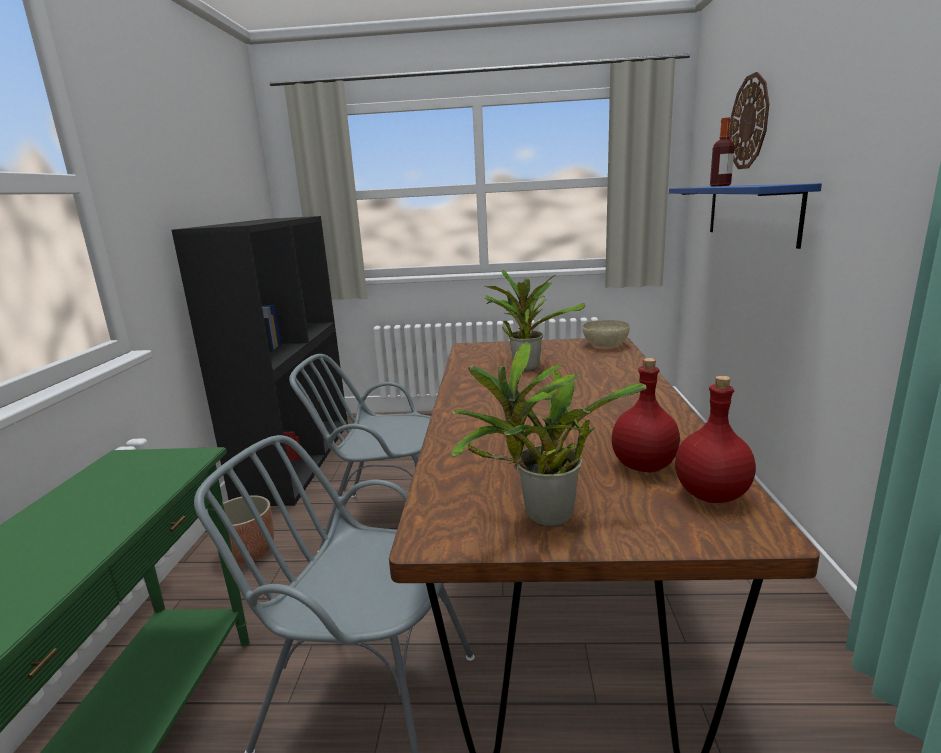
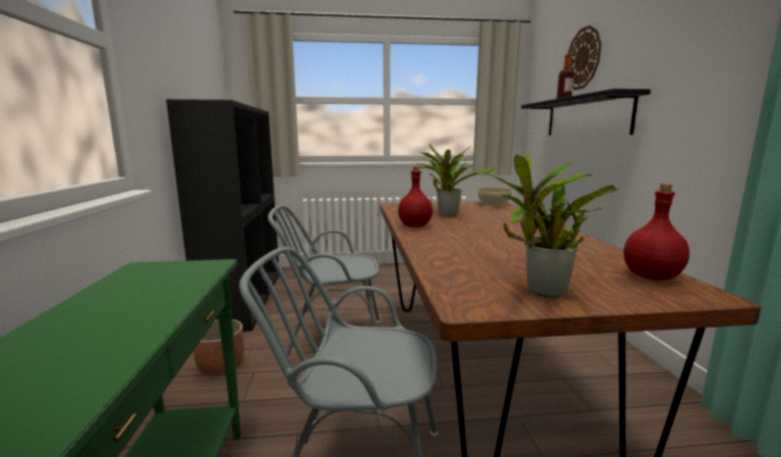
camera: 10 degrees left, 5 degrees down
red bottle [612,358,680,472] -> red bottle moved to [398,166,433,227]
blue shelf [669,183,822,249] -> black shelf [521,89,651,135]

